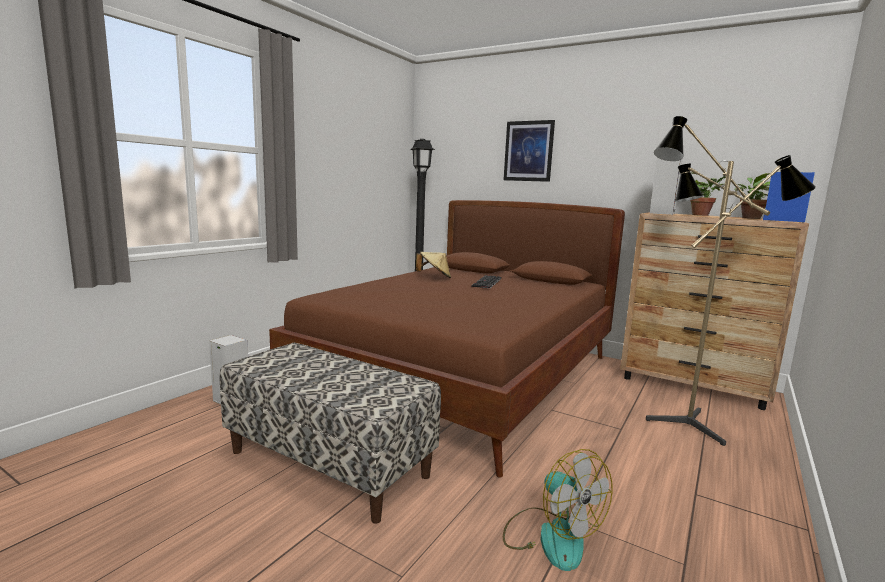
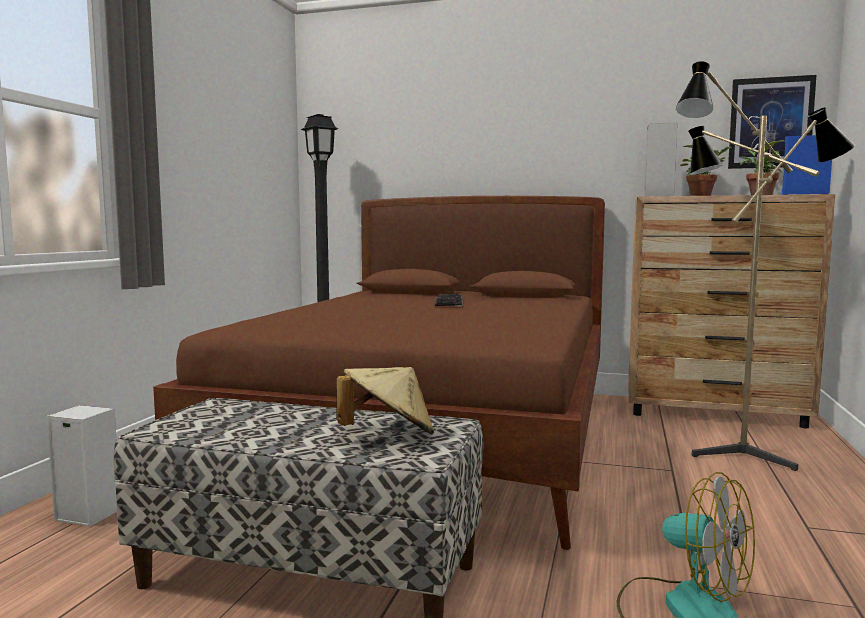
camera: 15 degrees left, 5 degrees down
beige hat [416,252,451,278] -> beige hat moved to [337,367,434,434]
picture [504,120,555,182] -> picture moved to [728,75,816,169]

